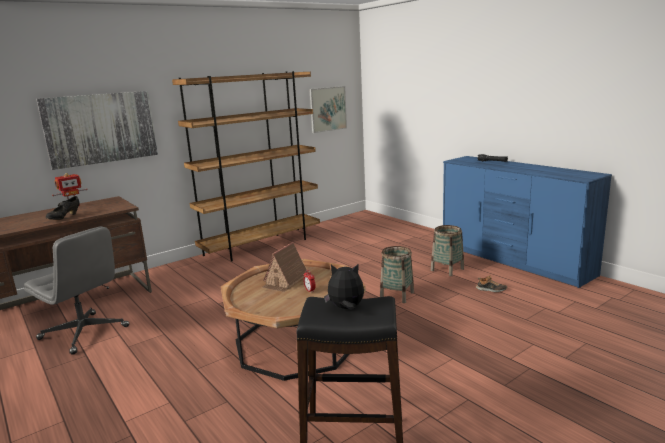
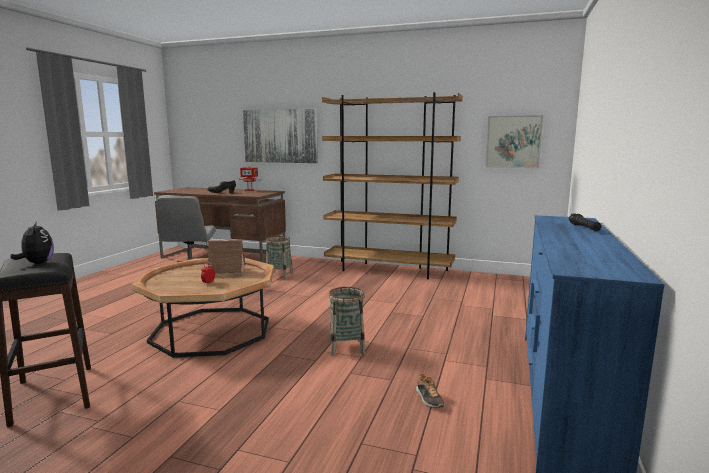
camera: 55 degrees right, 5 degrees down
basket [431,225,464,276] -> basket moved to [266,236,293,279]

